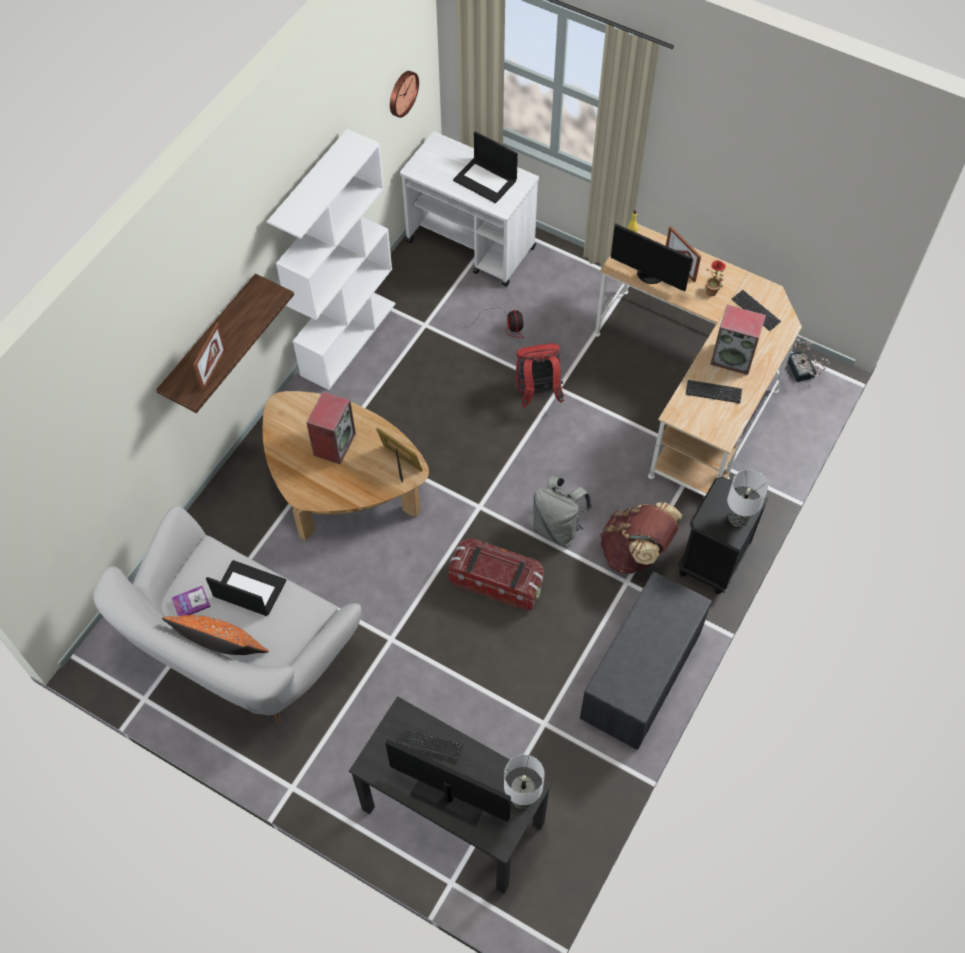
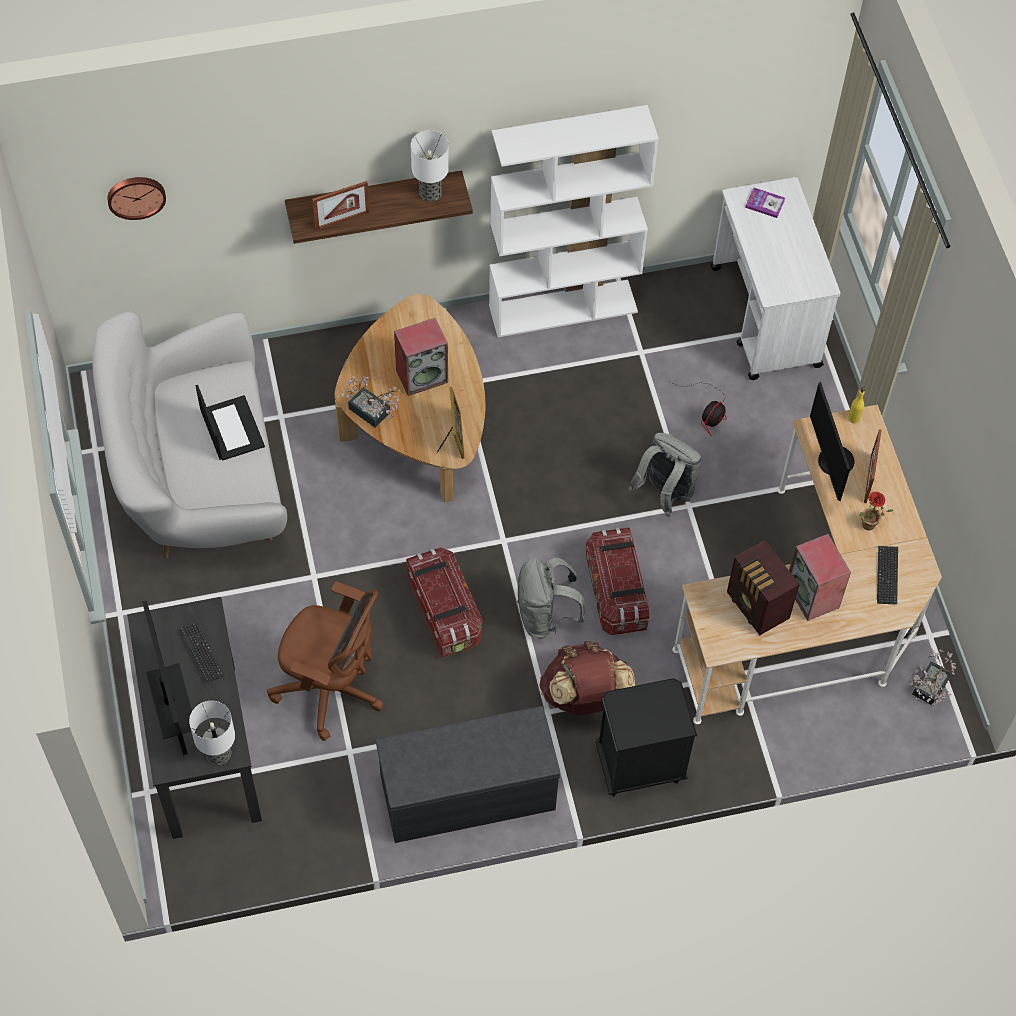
camera: 45 degrees right, 0 degrees up
orange pillow [162,615,269,655] -> none
book [171,585,211,616] -> book moved to [745,188,785,218]
wall clock [390,71,419,118] -> wall clock moved to [107,177,166,220]
laptop [453,131,518,203] -> none
red backpack [514,343,564,408] -> grey backpack [629,433,702,516]
keyboard [686,380,742,403] -> radio [727,540,800,635]
table lamp [727,469,768,527] -> table lamp moved to [411,130,449,201]
none -> brown office chair [267,581,384,741]
none -> potted plant [340,376,401,428]
none -> storage box [586,527,649,635]

